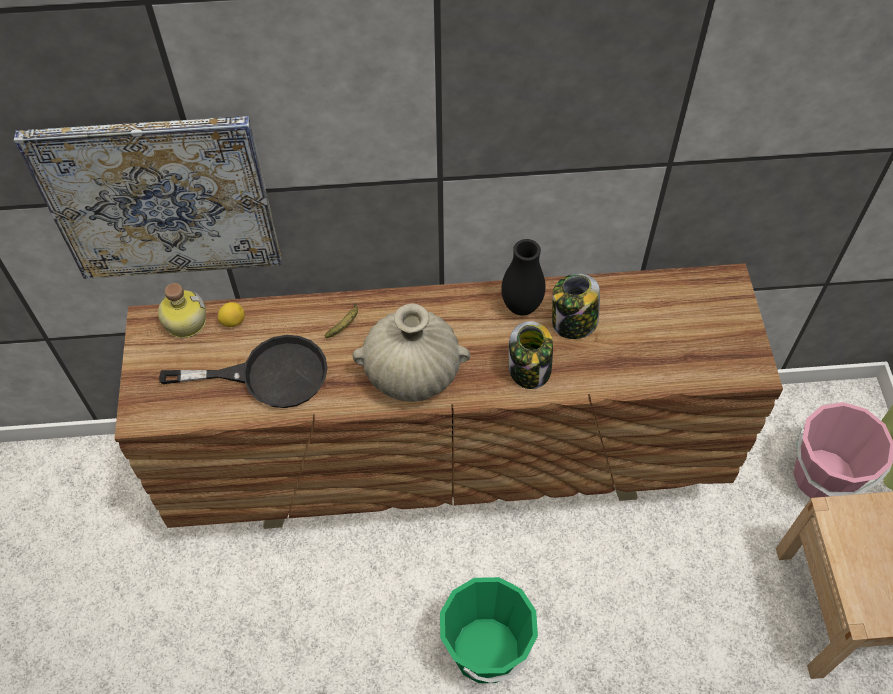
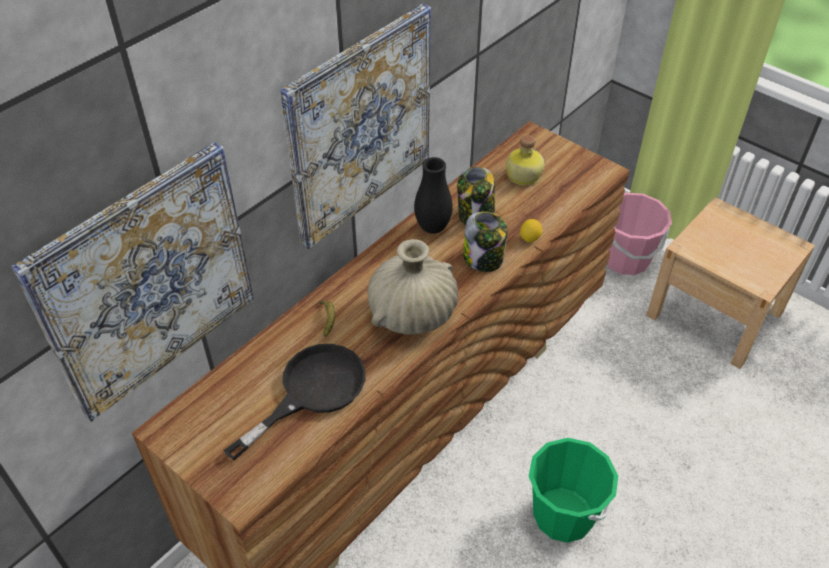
camera: 45 degrees left, 10 degrees down
bottle [158,283,206,338] -> bottle moved to [506,135,545,186]
lemon [218,302,245,327] -> lemon moved to [520,219,542,242]
none -> picture [280,4,431,249]

